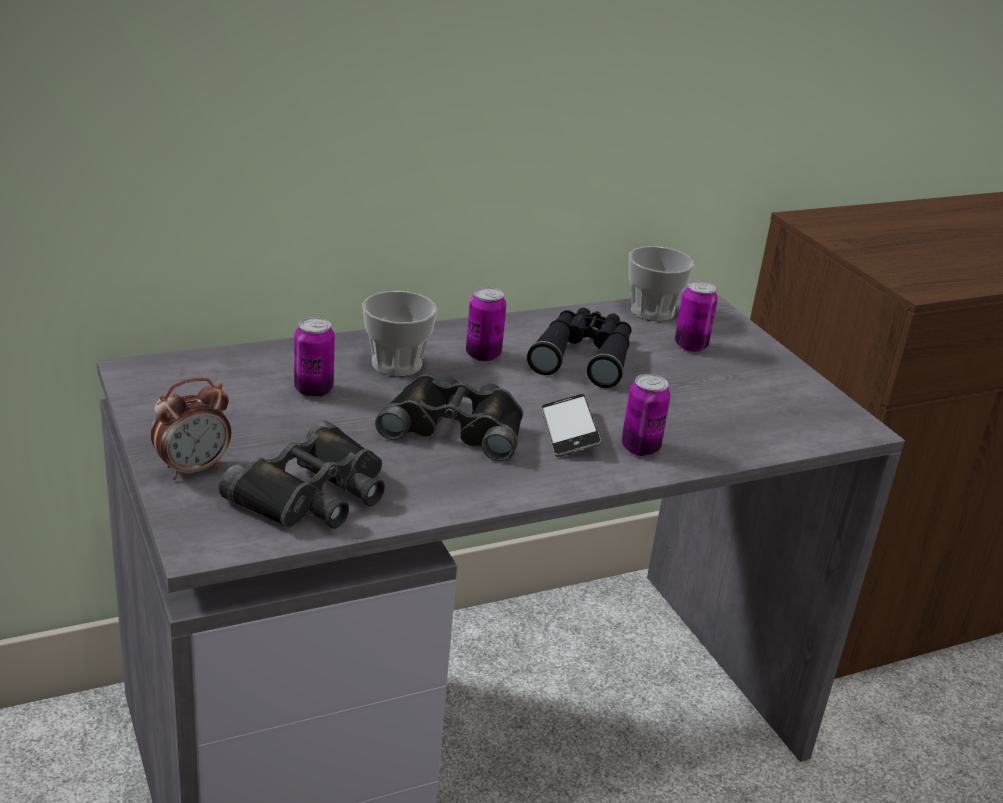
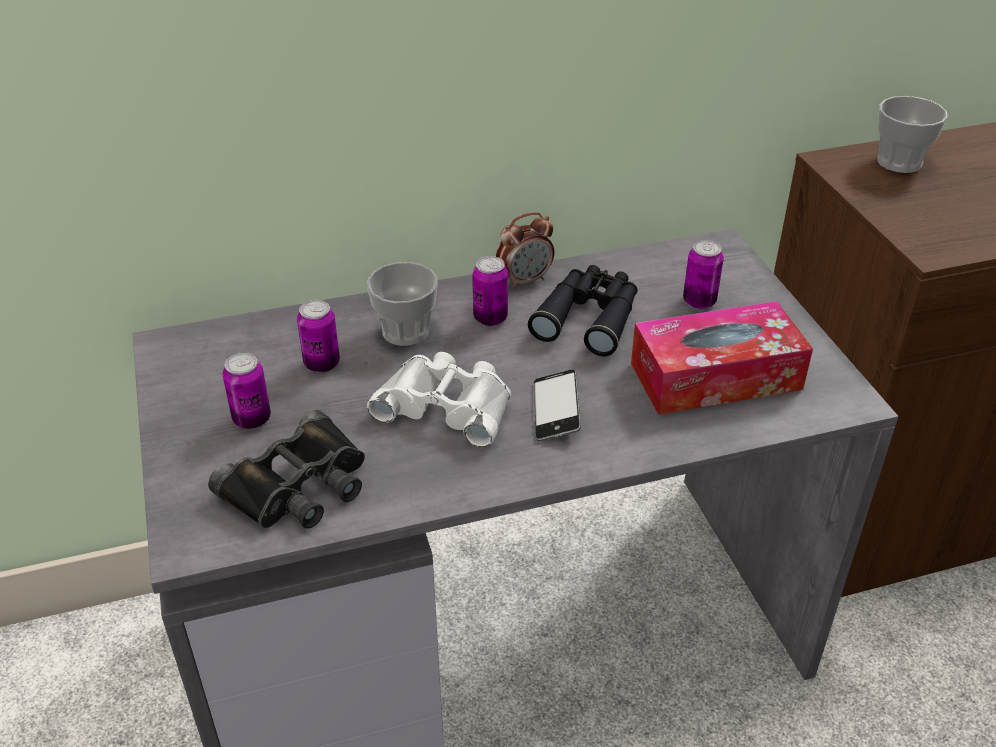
camera: 10 degrees right, 10 degrees up
alarm clock [151,378,231,480] -> alarm clock moved to [496,212,554,289]
black binoculars [375,374,523,462] -> white binoculars [367,352,511,447]
can [622,374,671,456] -> can moved to [223,353,271,429]
cup [629,246,694,321] -> cup moved to [877,96,948,173]
none -> tissue box [631,301,813,415]

